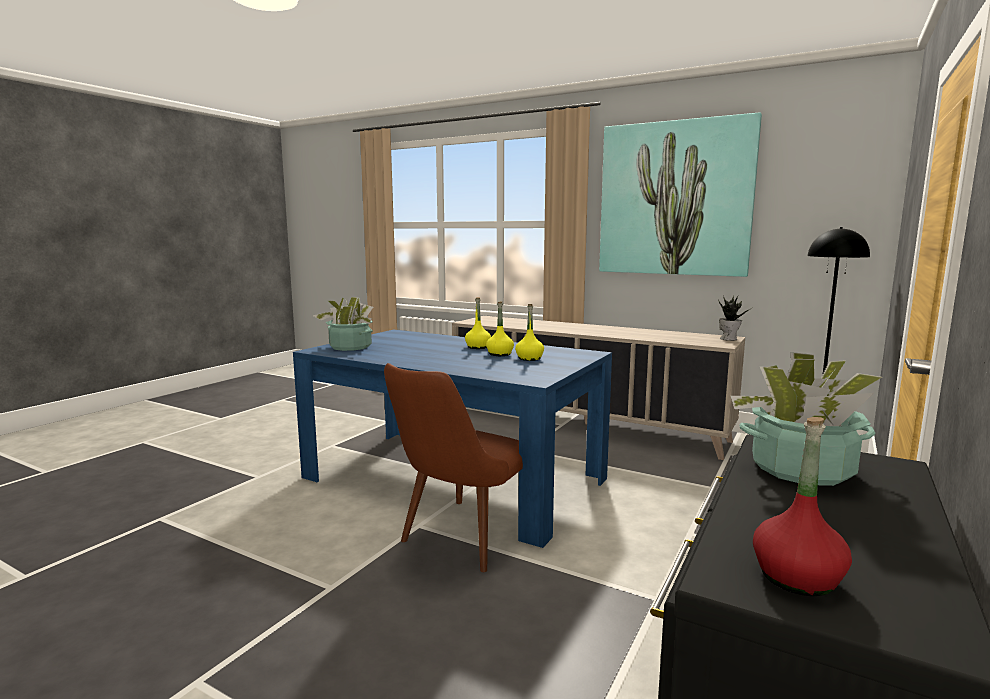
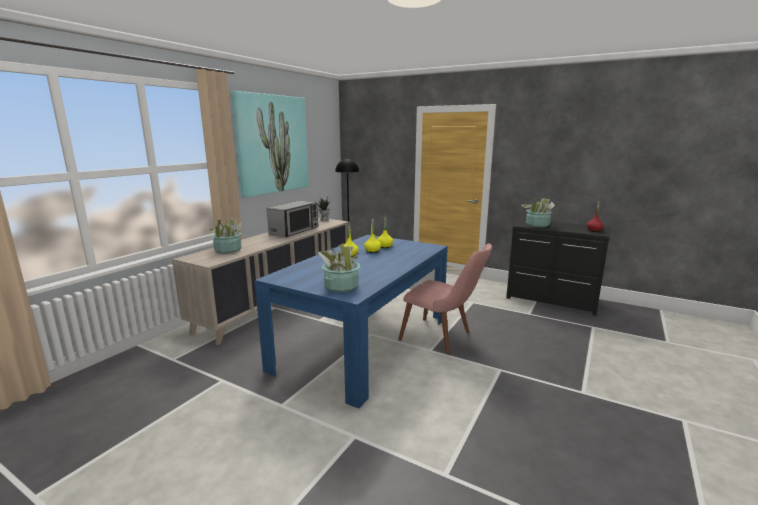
camera: 90 degrees left, 5 degrees up
brown chair [384,363,523,572] -> pink chair [398,244,492,355]
none -> potted plant [207,219,242,253]
none -> microwave [267,201,318,237]

